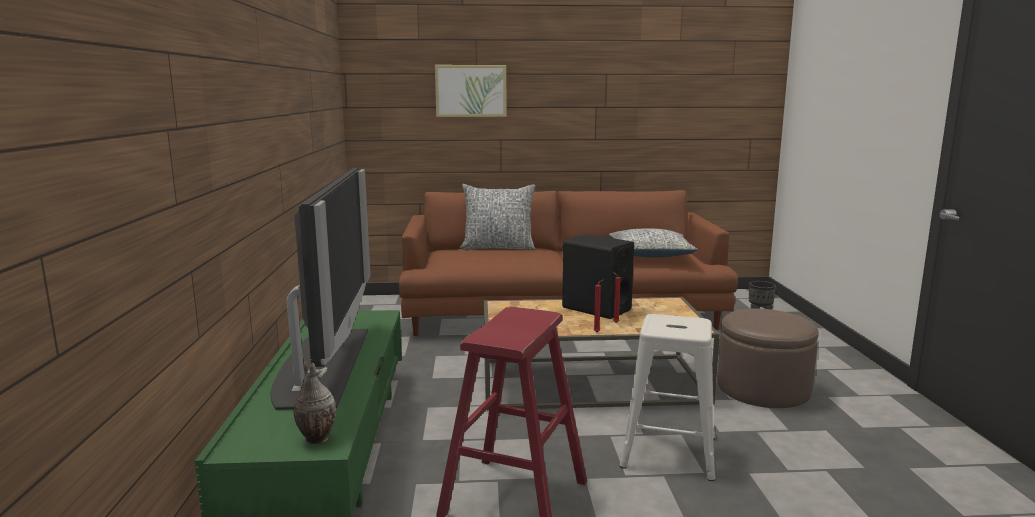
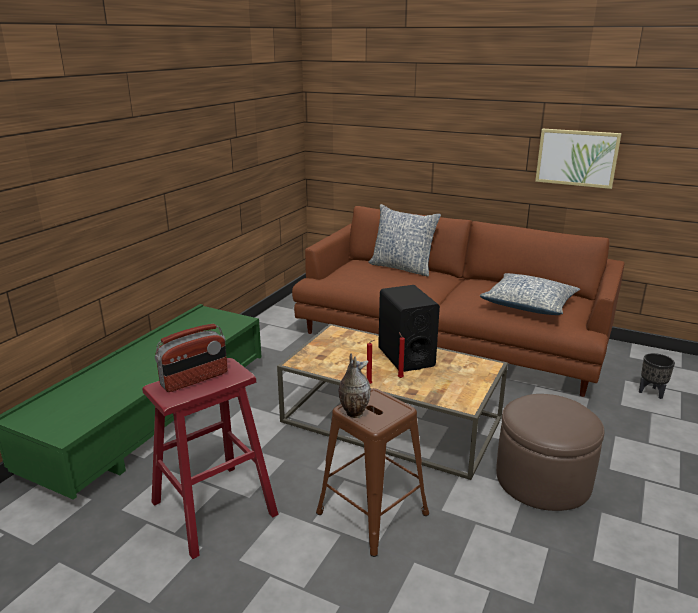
camera: 30 degrees right, 10 degrees up
television [270,168,371,410] -> none
vase [294,361,336,444] -> vase moved to [338,353,371,418]
picture [435,65,506,117] -> picture moved to [535,128,622,189]
white stool [619,314,716,481] -> brown stool [316,388,429,557]
none -> radio [155,324,228,392]

